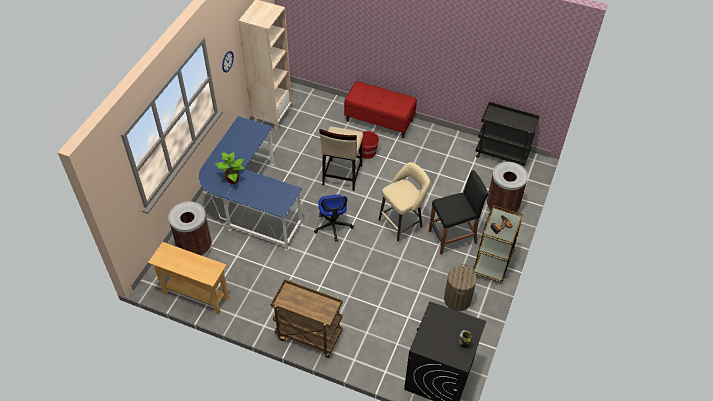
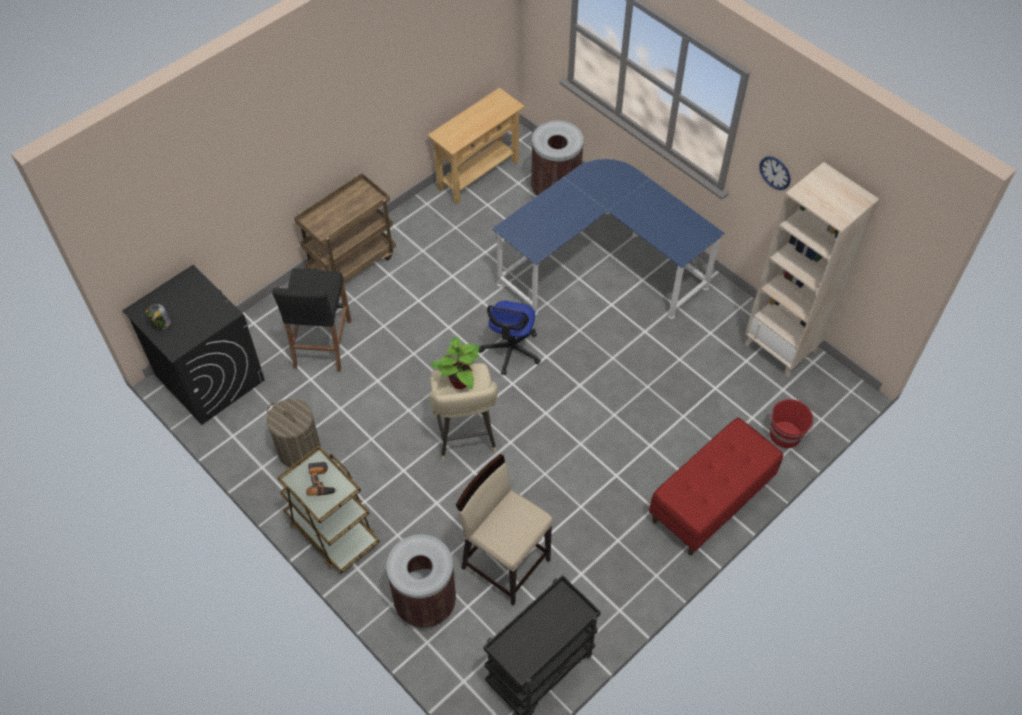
camera: 115 degrees right, 5 degrees up
potted plant [215,152,245,184] -> potted plant moved to [430,336,480,389]
office chair [314,195,354,241] -> office chair turned 90 degrees counterclockwise [479,301,541,375]
beige stool [319,126,363,191] -> beige stool moved to [456,454,553,606]
red bucket [359,130,380,159] -> red bucket moved to [770,399,814,448]
black stool [429,170,488,255] -> black stool moved to [272,268,351,372]

